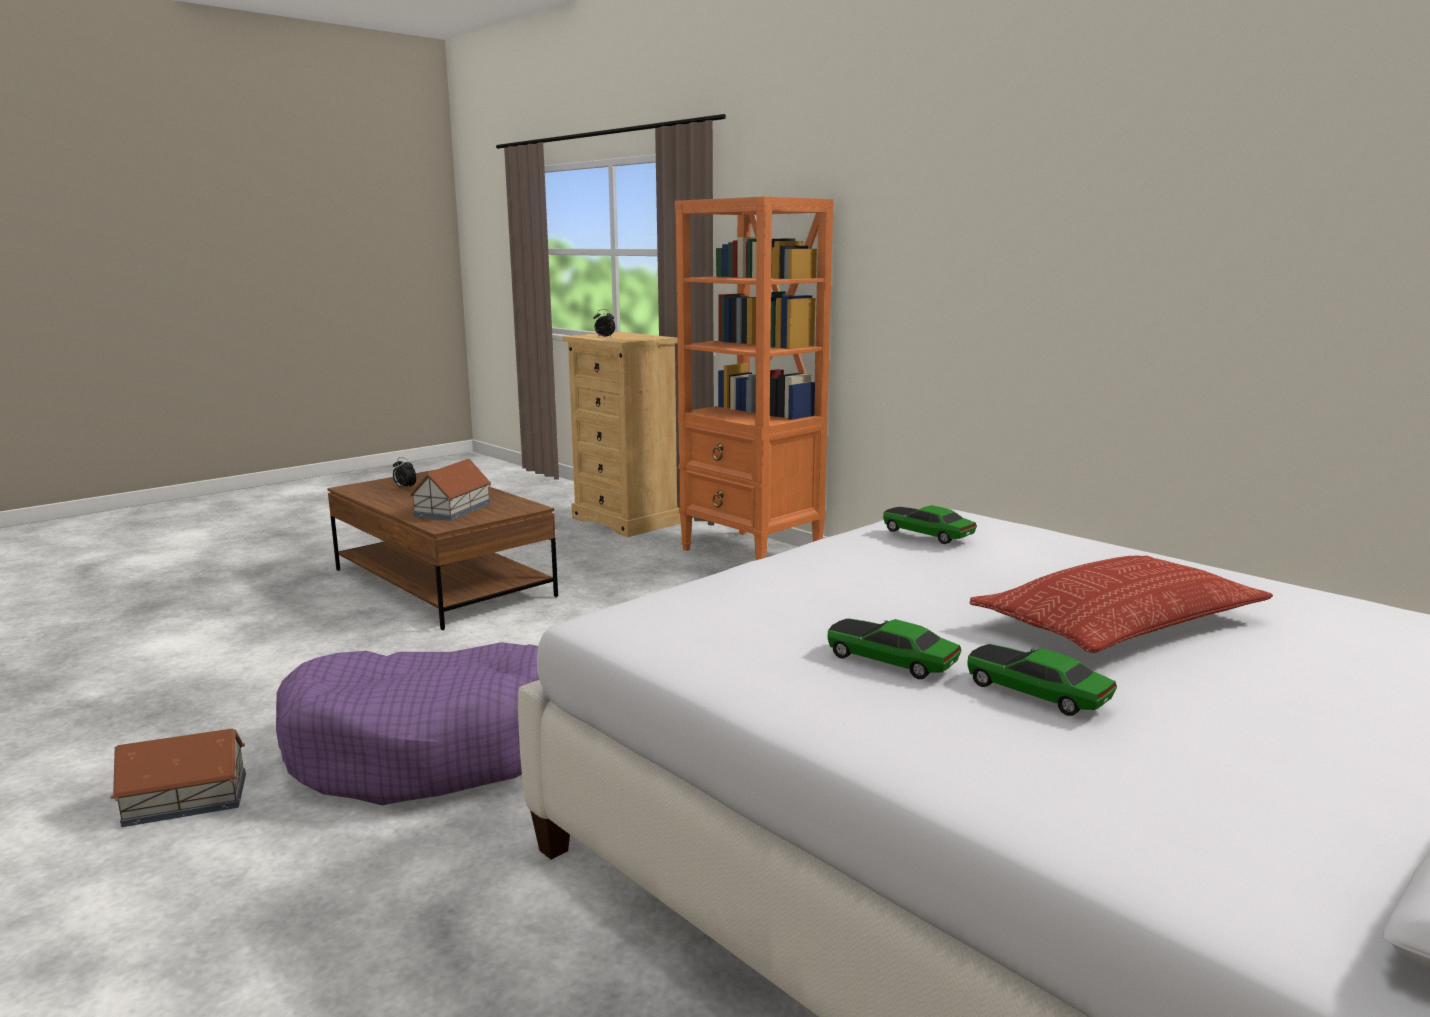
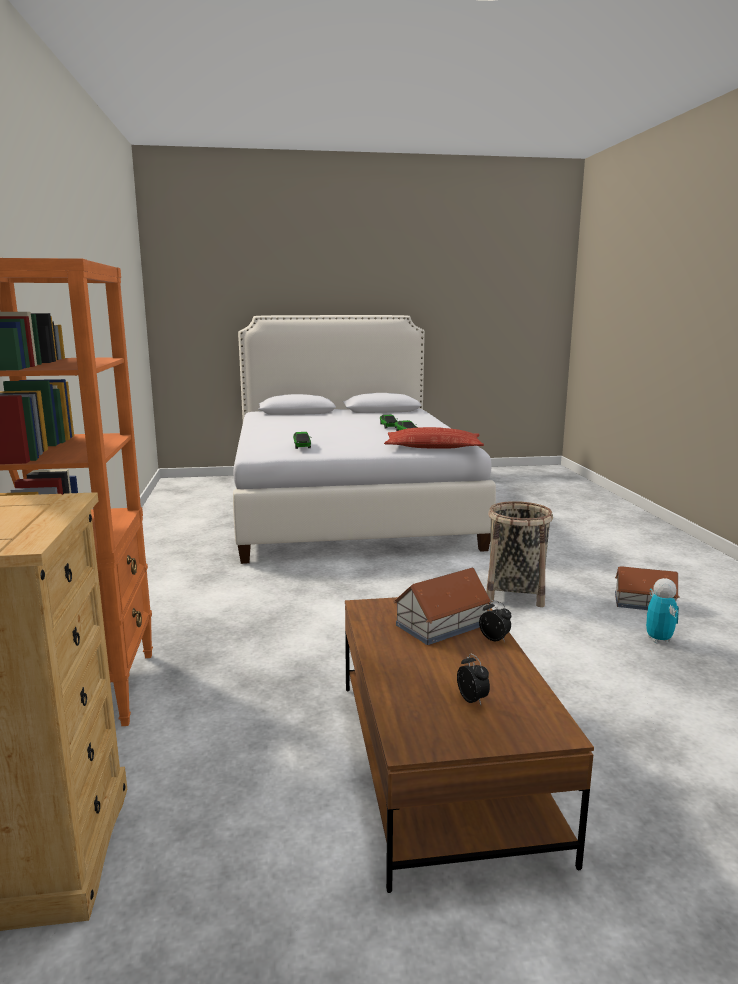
camera: 145 degrees left, 0 degrees up
purple dog bed [276,642,539,805] -> basket [486,501,553,607]
alarm clock [593,309,615,338] -> alarm clock moved to [479,600,512,642]
pillow [970,556,1273,653] -> pillow moved to [384,427,484,449]
none -> toy robot [646,578,679,643]

